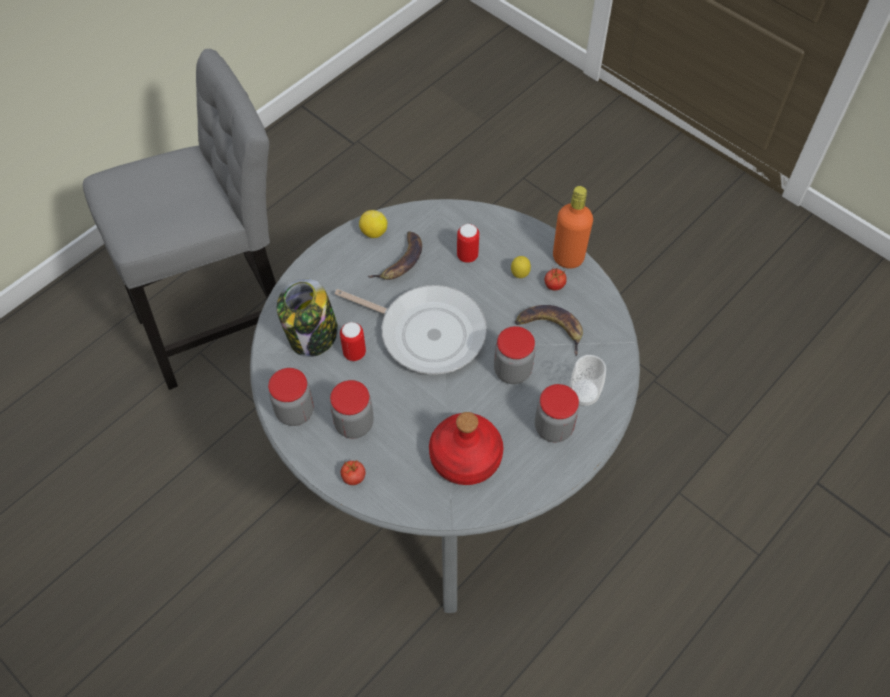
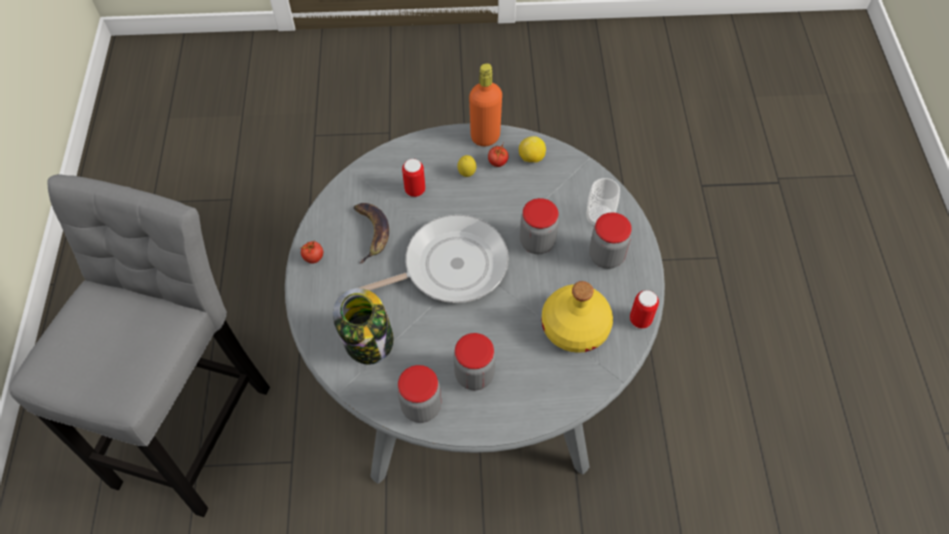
camera: 45 degrees left, 0 degrees up
can [340,322,366,361] -> can moved to [630,290,659,329]
tomato [341,460,365,485] -> tomato moved to [301,241,323,264]
lemon [359,210,387,238] -> lemon moved to [519,136,546,163]
red bottle [429,412,503,485] -> yellow bottle [542,281,613,353]
banana [515,305,583,356] -> none

